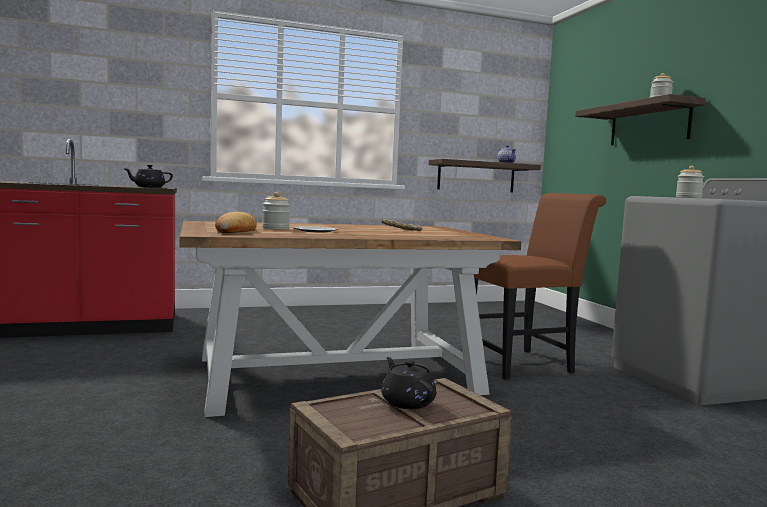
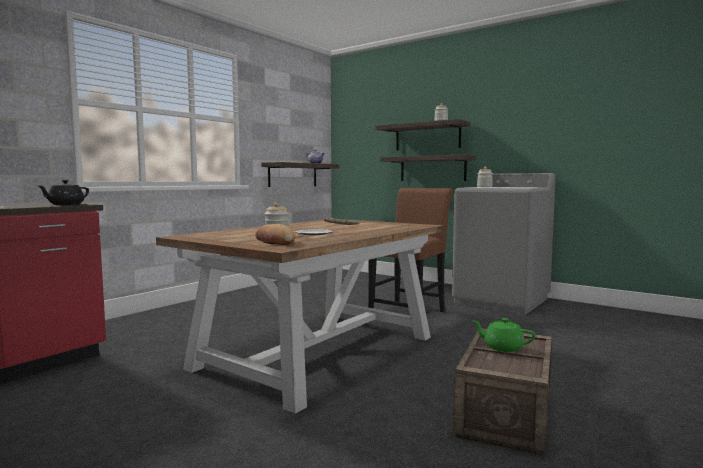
camera: 35 degrees left, 0 degrees up
black teapot [381,357,436,409] -> green teapot [472,318,535,352]
none -> shelf [380,154,476,181]

